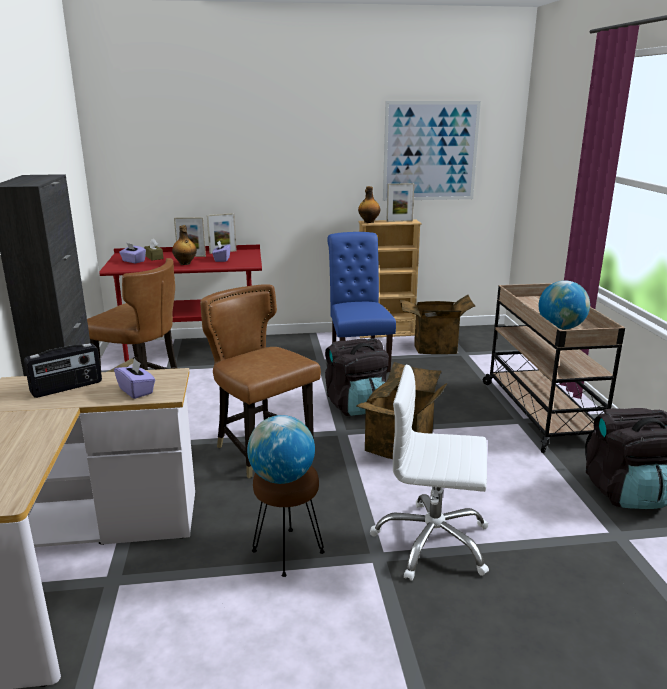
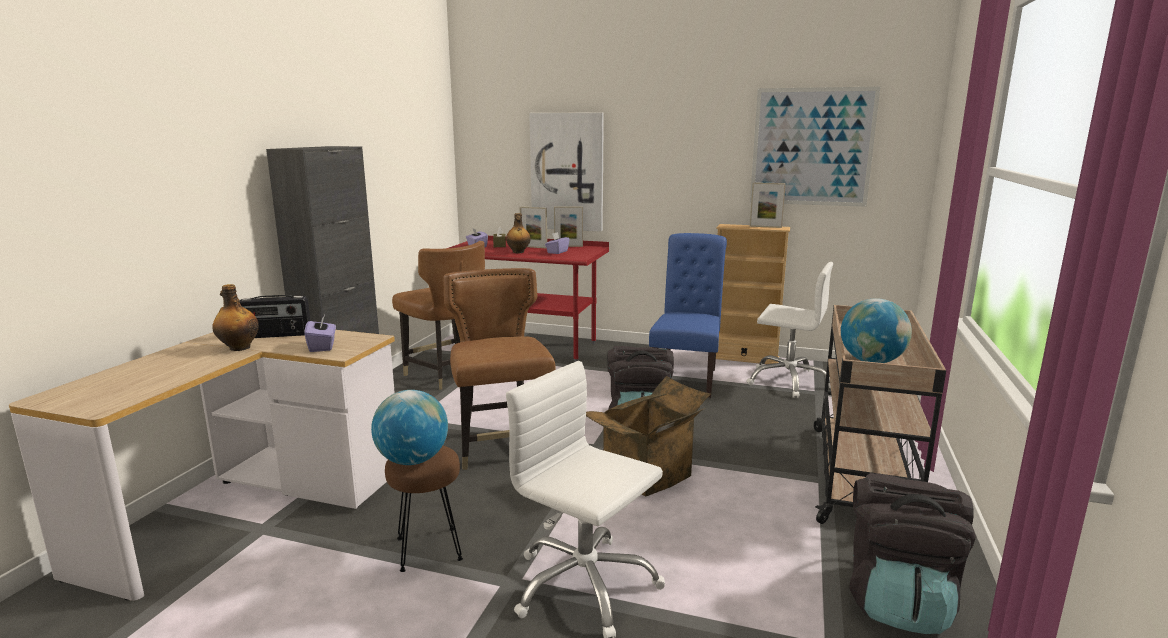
camera: 25 degrees right, 5 degrees down
bottle [358,186,380,223] -> bottle moved to [212,284,259,351]
cardboard box [400,295,475,354] -> white office chair [746,262,833,398]
none -> picture [529,112,604,232]

